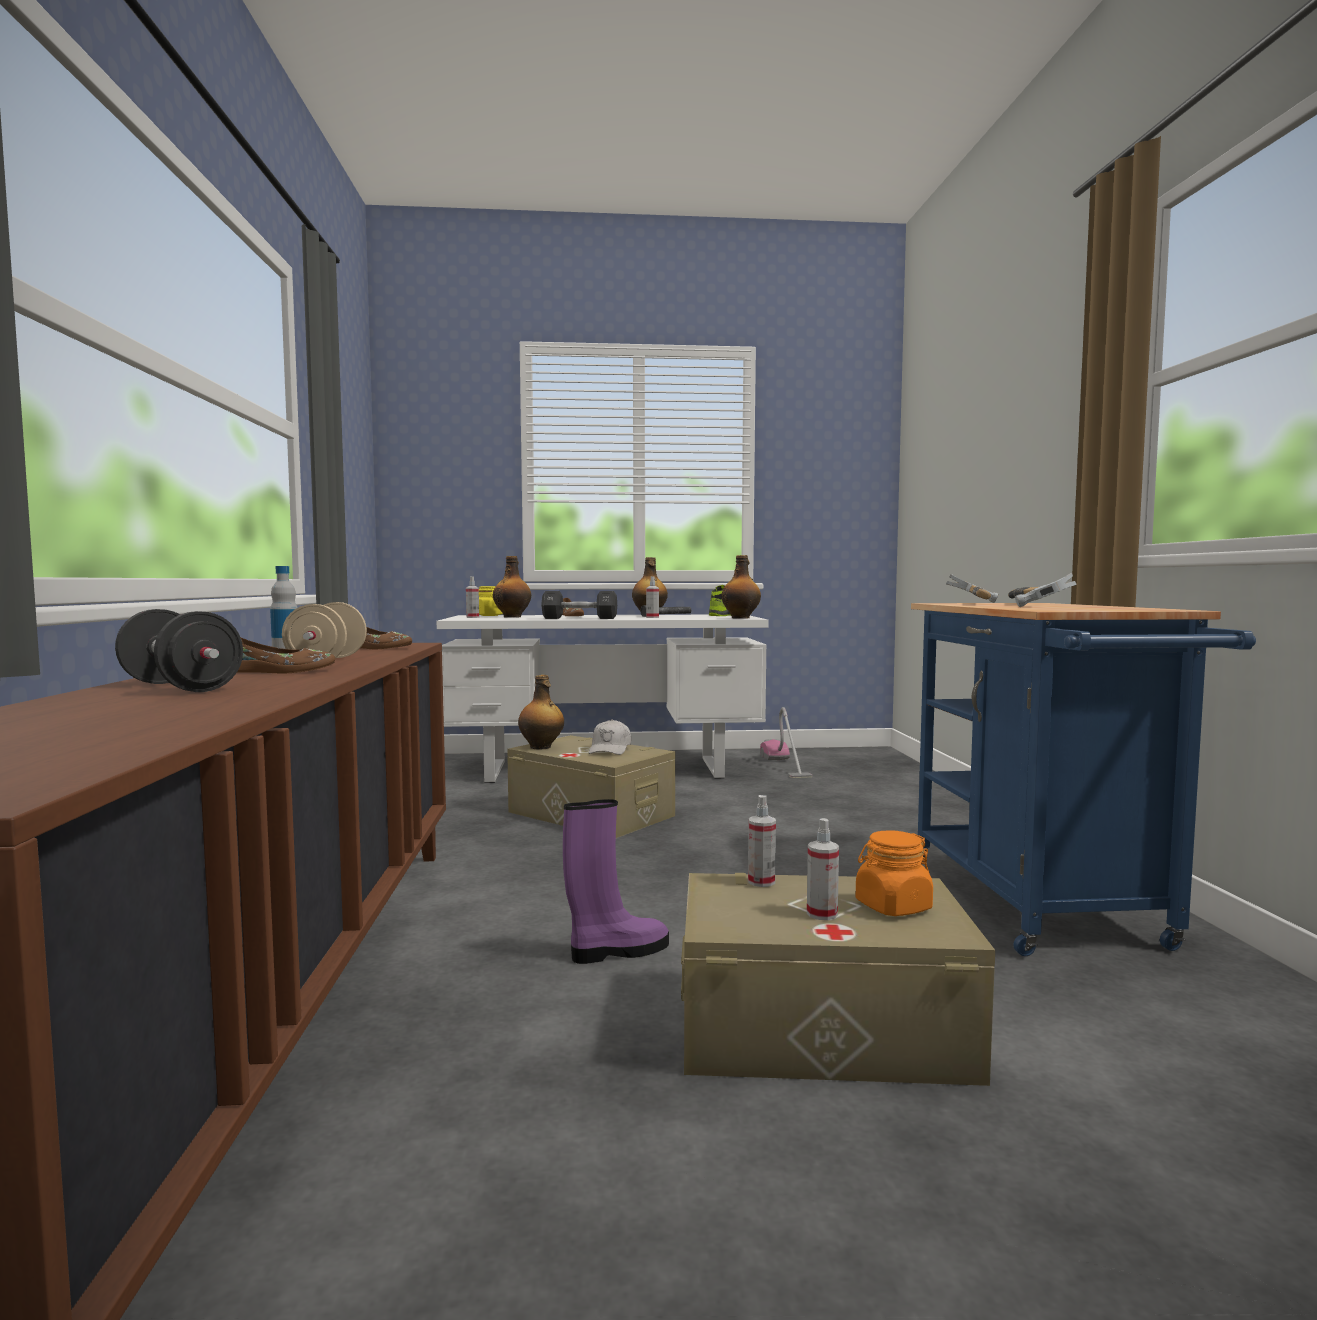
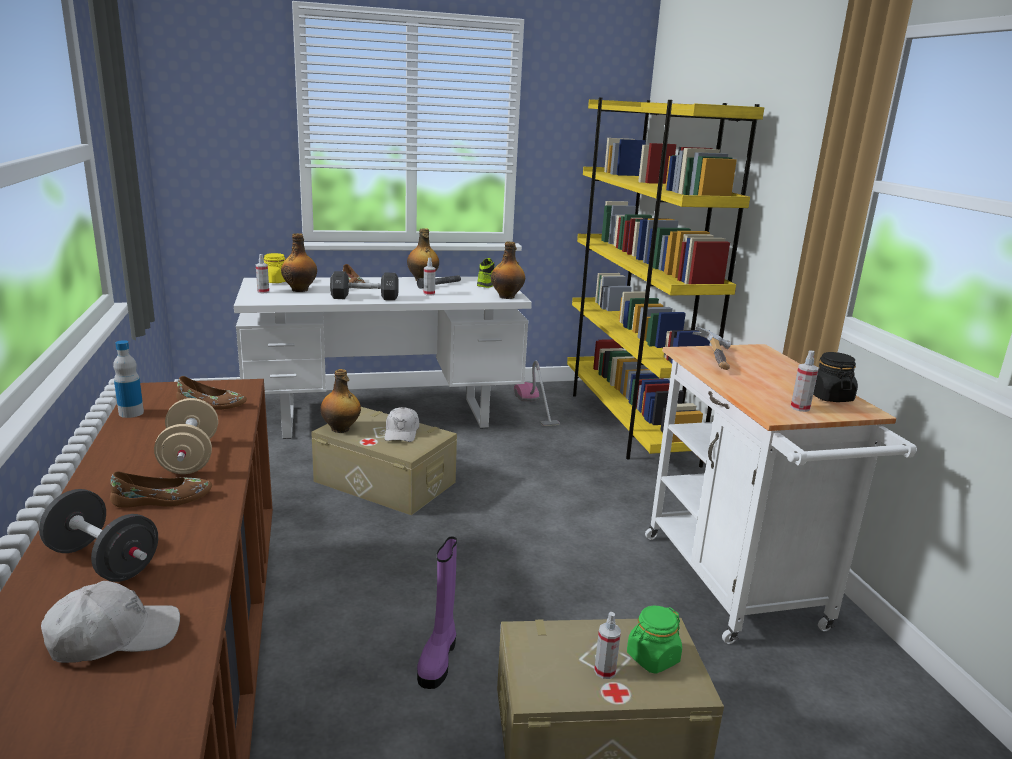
camera: 10 degrees left, 15 degrees up
purple boot [563,799,669,964] -> purple boot turned 135 degrees clockwise [417,536,457,689]
spray bottle [748,795,776,887] -> spray bottle moved to [791,350,819,412]
orange jar [856,830,933,916] -> green jar [627,605,682,674]
blue cart [911,603,1256,956] -> white cart [645,344,917,644]
hammer [1008,573,1076,607] -> none
none -> white cap [41,581,180,663]
none -> yellow bookcase [567,97,764,468]
none -> black jar [813,352,858,402]

